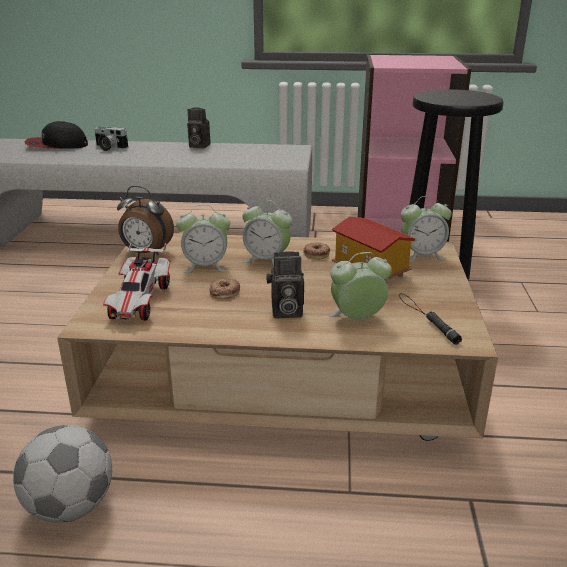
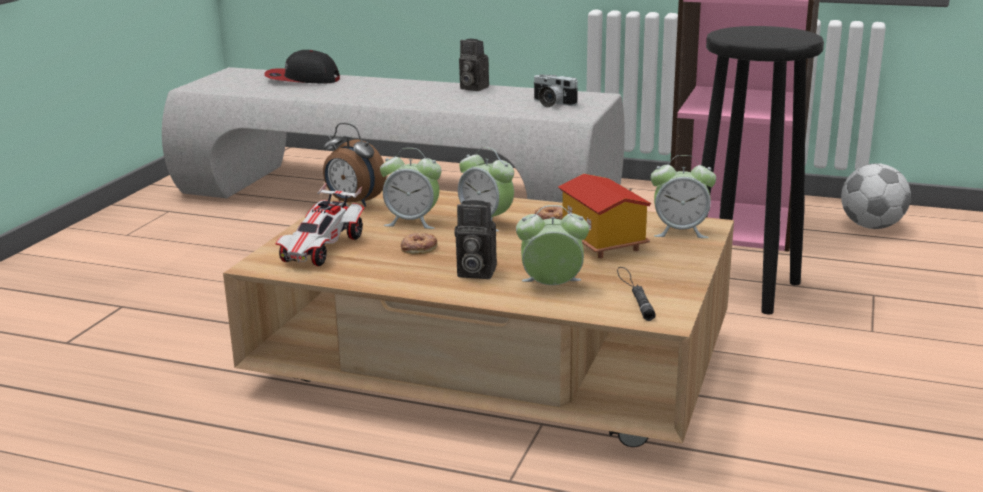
camera: 15 degrees right, 5 degrees down
football [13,425,112,523] -> football moved to [841,163,911,229]
camera [94,127,129,151] -> camera moved to [534,74,578,108]

